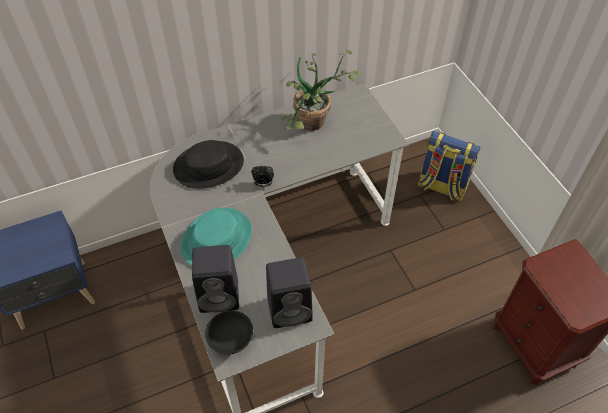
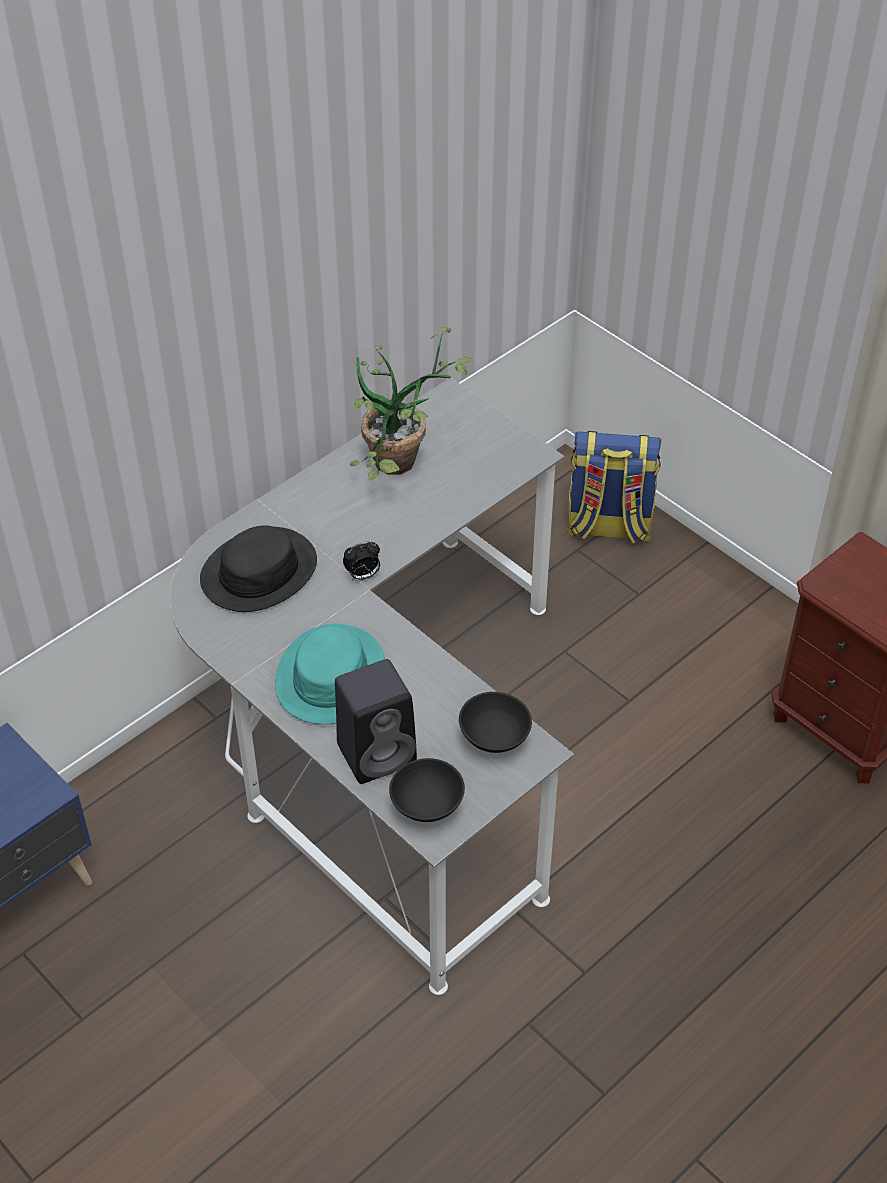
camera: 20 degrees left, 5 degrees down
black speaker [266,258,313,328] -> black bowl [459,692,532,753]

